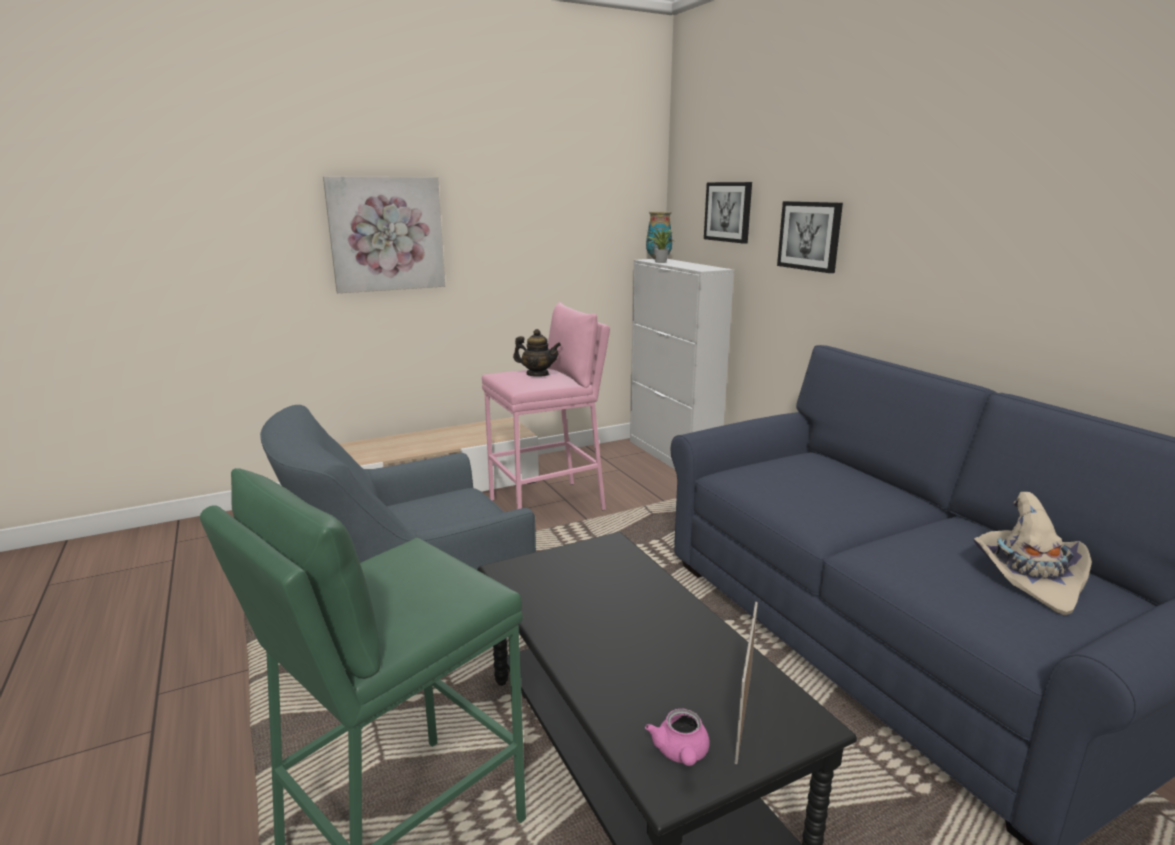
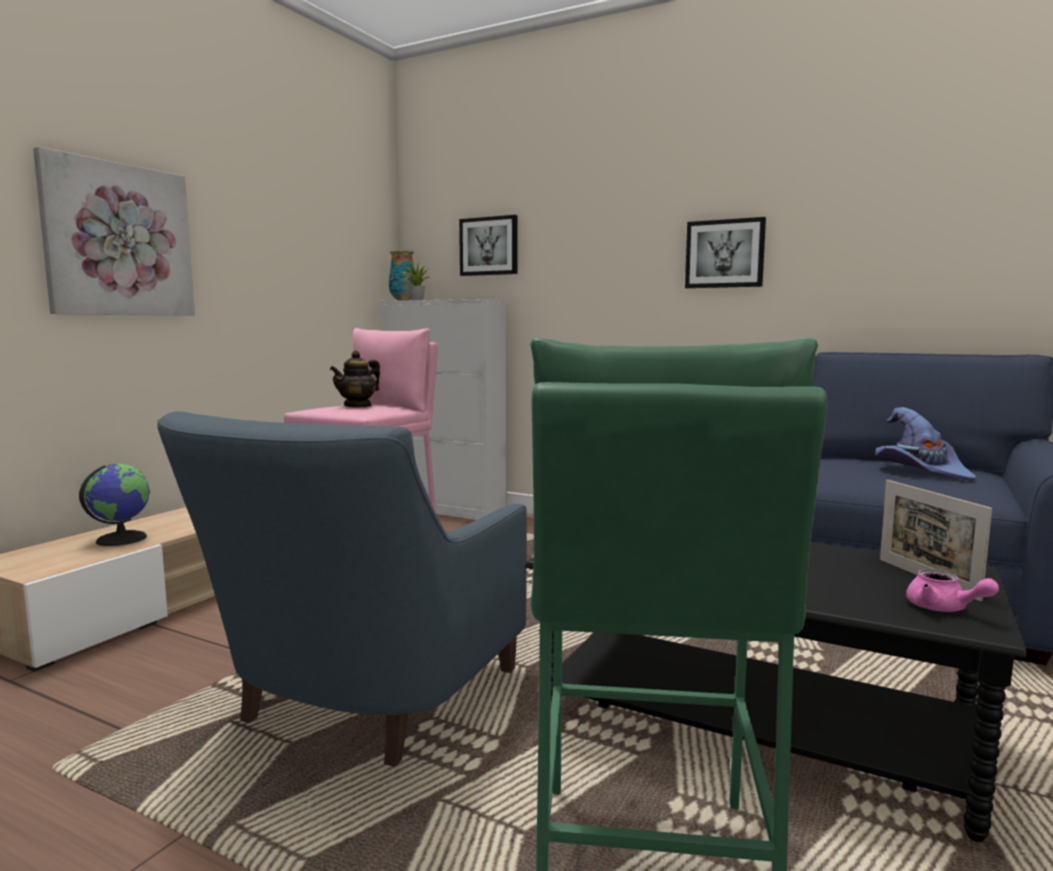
camera: 35 degrees left, 10 degrees down
teapot [513,329,561,377] -> teapot turned 150 degrees clockwise [330,351,380,408]
picture [777,201,843,273] -> picture moved to [685,217,766,288]
beige hat [973,492,1092,616] -> purple hat [875,407,976,481]
none -> globe [79,464,150,546]

